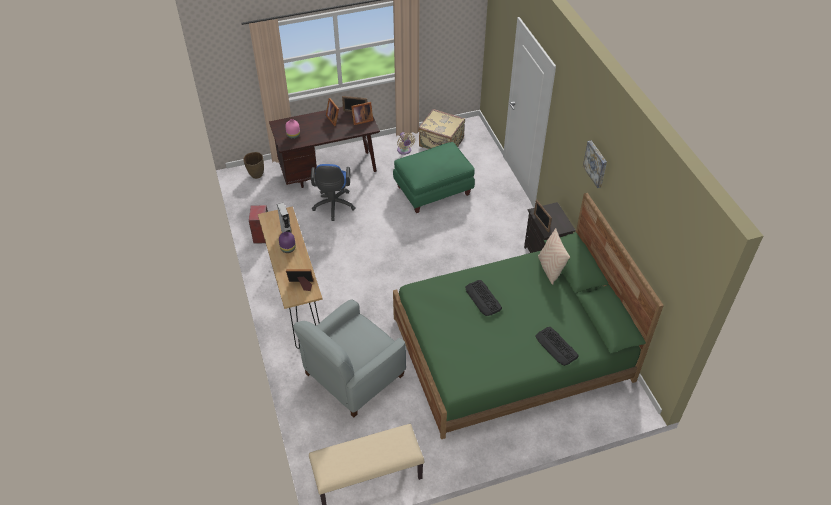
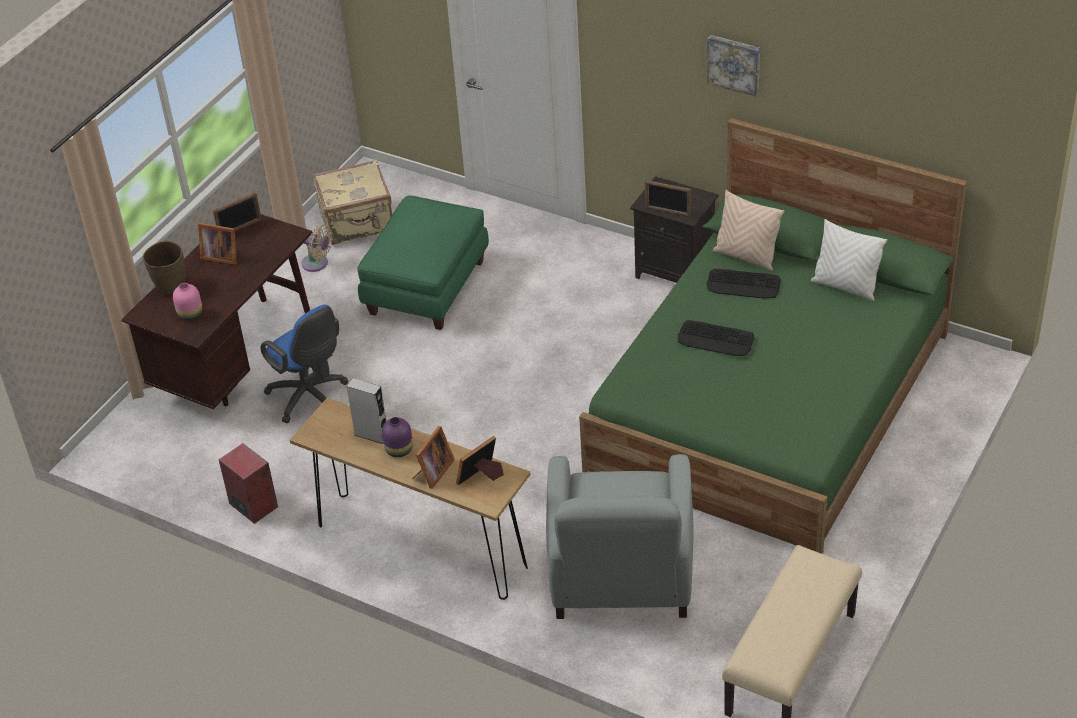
camera: 40 degrees left, 5 degrees down
brown vase [243,152,264,179] -> brown vase moved to [143,241,185,295]
picture frame [351,102,373,125] -> picture frame moved to [412,426,455,489]
keyboard [536,327,579,366] -> keyboard moved to [707,269,781,299]
none -> white pillow [811,219,887,301]

